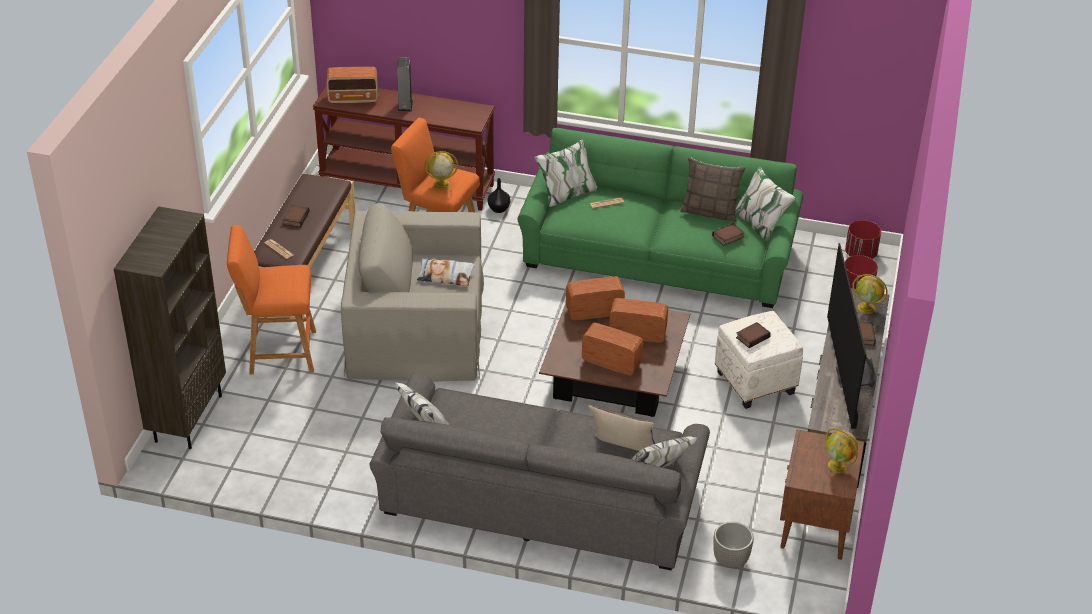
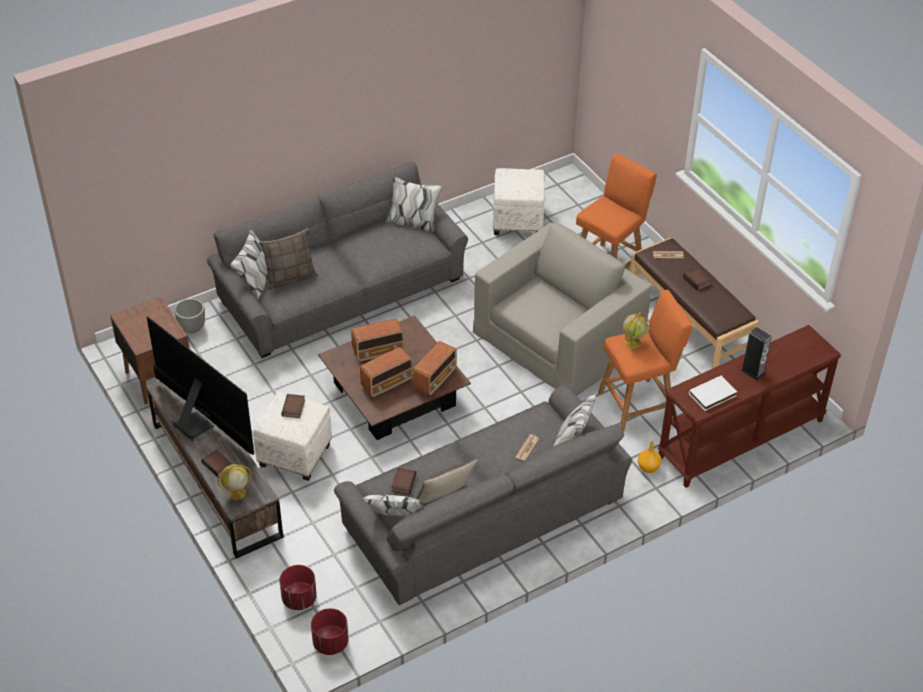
camera: 135 degrees right, 5 degrees up
brown bookcase [114,206,226,449] -> none
radio [326,66,378,104] -> none
pillow [417,258,475,286] -> none
black vase [488,178,511,213] -> orange vase [638,441,662,473]
green sofa [518,128,803,308] -> grey sofa [334,385,632,605]
globe [825,428,858,473] -> none
none -> white ottoman [493,168,545,235]
none -> white book [689,376,737,411]

